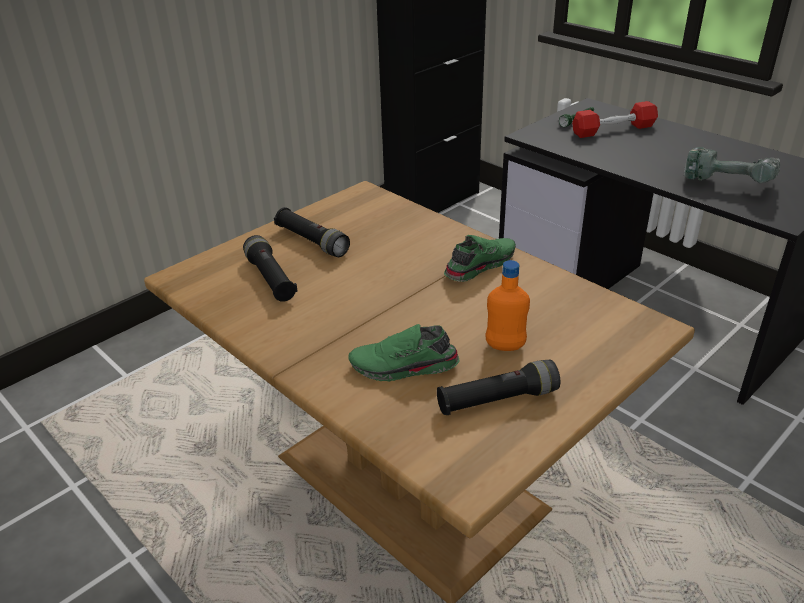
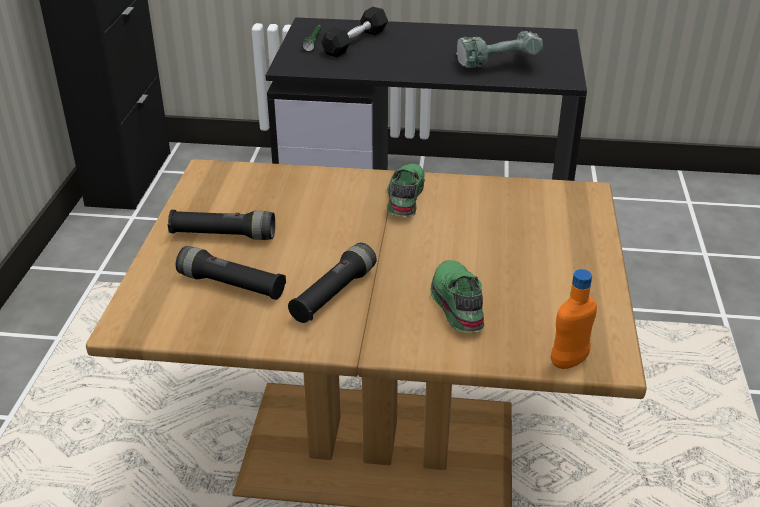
camera: 40 degrees left, 0 degrees up
green shoe [348,324,460,381] -> green shoe turned 120 degrees clockwise [430,260,484,333]
black flashlight [437,360,560,415] -> black flashlight moved to [288,243,377,323]
orange bottle [485,260,530,351] -> orange bottle moved to [551,269,597,369]
red dumbbell [572,101,658,138] -> black dumbbell [321,7,388,57]

